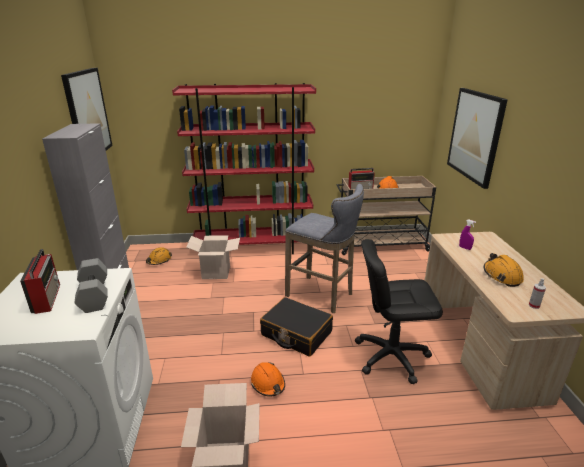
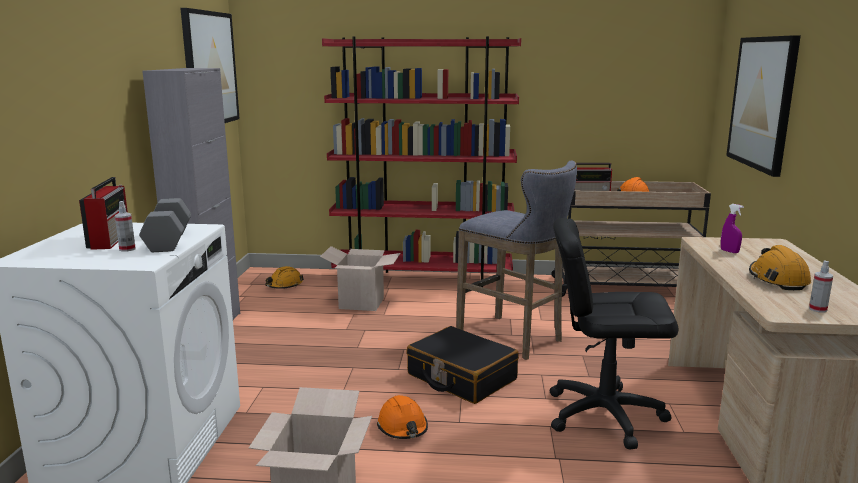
camera: 10 degrees right, 10 degrees down
none -> spray bottle [115,201,136,252]

